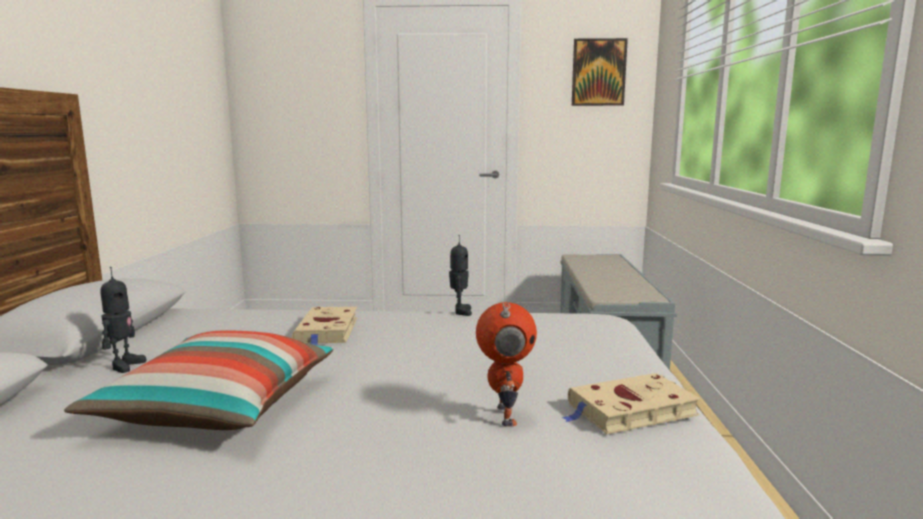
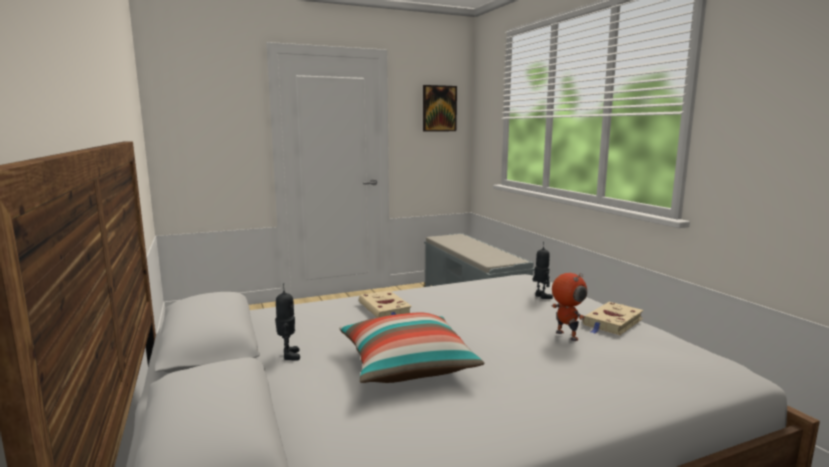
camera: 25 degrees left, 0 degrees up
toy robot [449,235,472,316] -> toy robot moved to [533,242,553,299]

